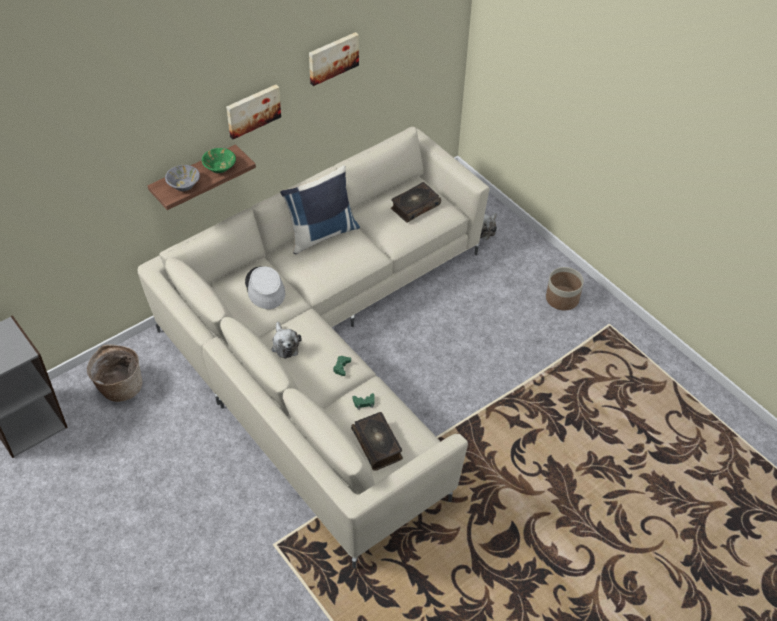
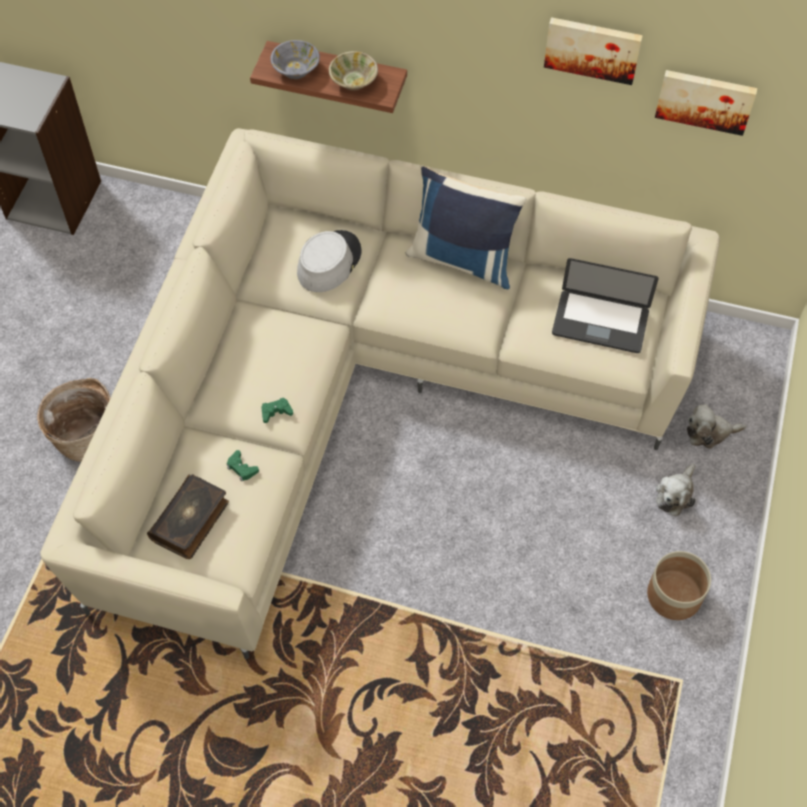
camera: 55 degrees right, 10 degrees up
basket [87,345,142,402] -> basket moved to [37,378,110,462]
green bowl [202,148,236,174] -> beige bowl [329,51,378,91]
picture [226,85,281,139] -> picture moved to [655,70,757,136]
plush toy [271,322,302,359] -> plush toy moved to [656,464,696,516]
book [391,182,441,223] -> laptop [552,258,659,353]

